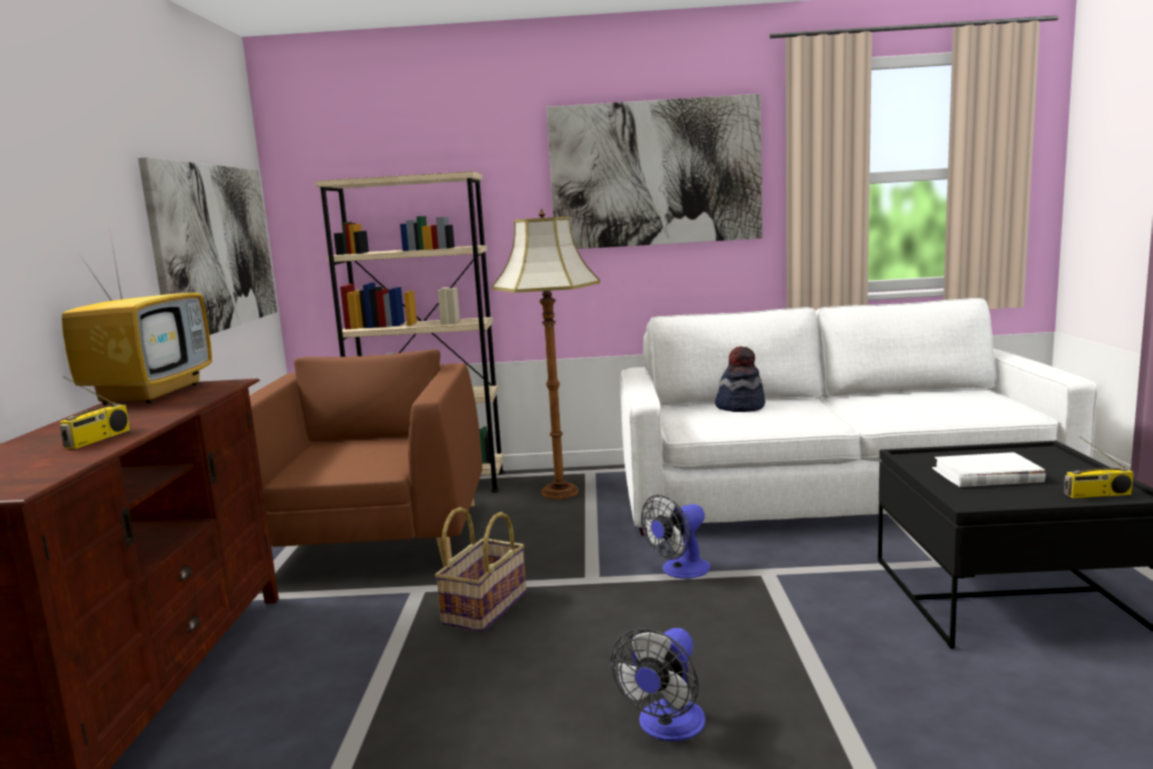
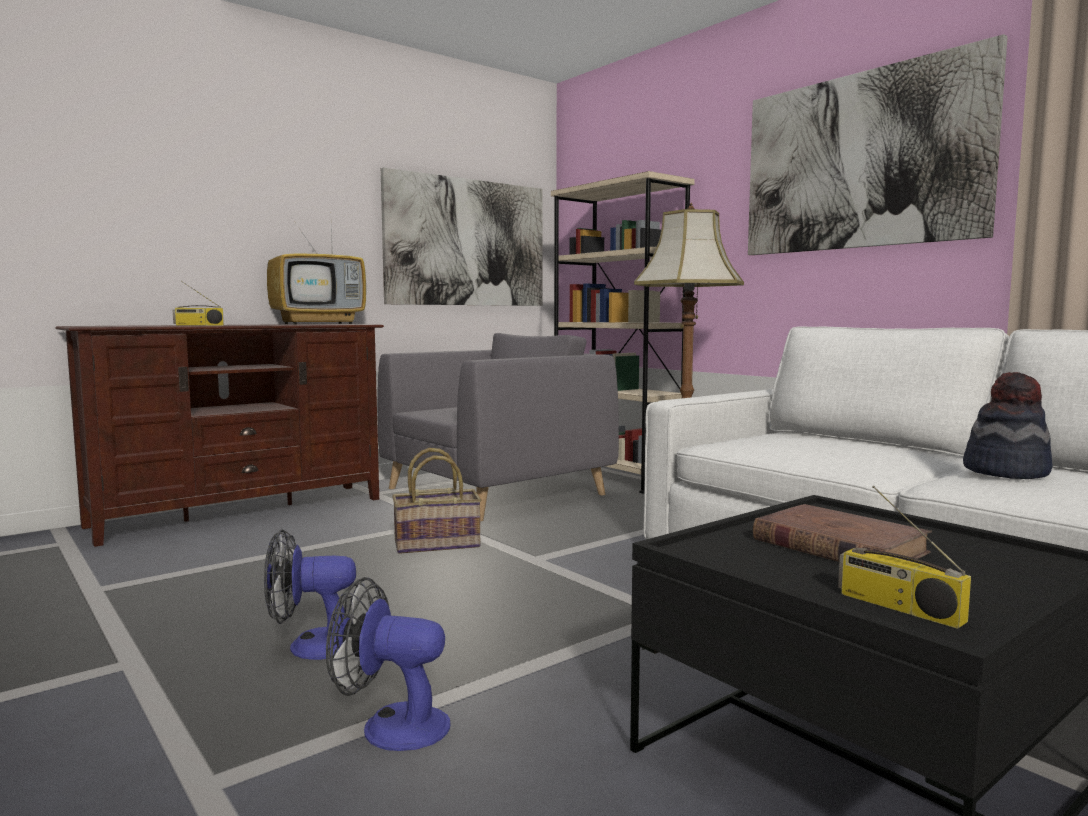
camera: 50 degrees right, 5 degrees down
brown armchair [249,350,482,567] -> grey armchair [377,333,619,521]
fan [641,495,710,579] -> fan moved to [326,577,451,751]
hat [715,346,765,412] -> hat moved to [963,372,1052,479]
white book [932,452,1046,487] -> brown book [753,504,932,562]

